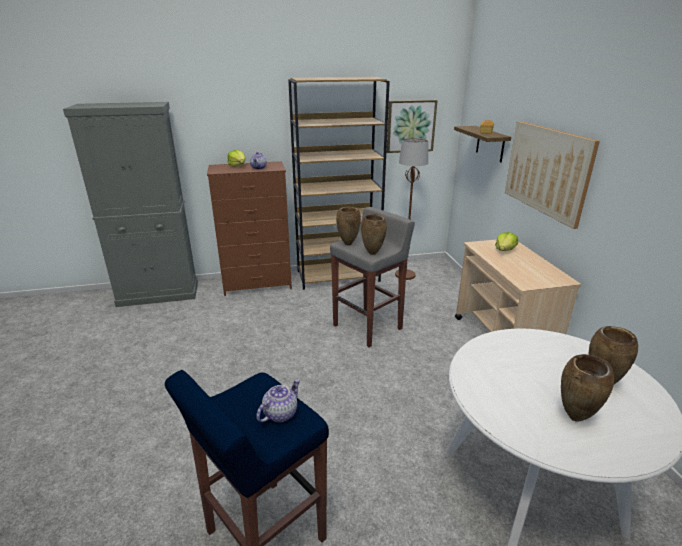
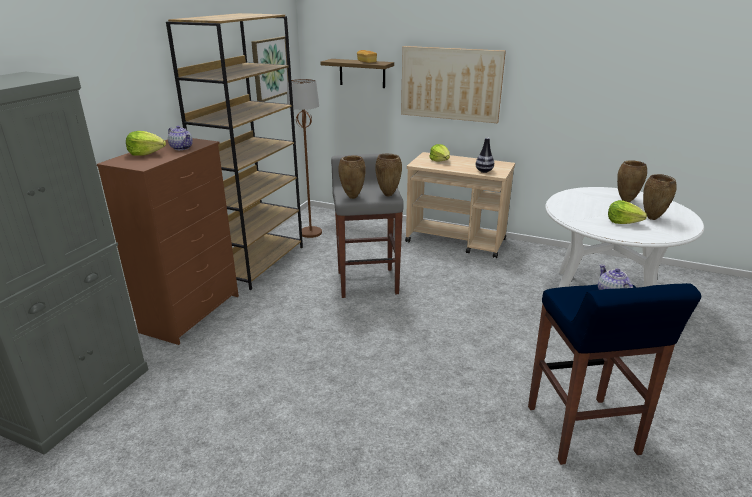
camera: 55 degrees left, 0 degrees up
none -> vase [476,137,494,173]
none -> lettuce [608,200,647,224]

